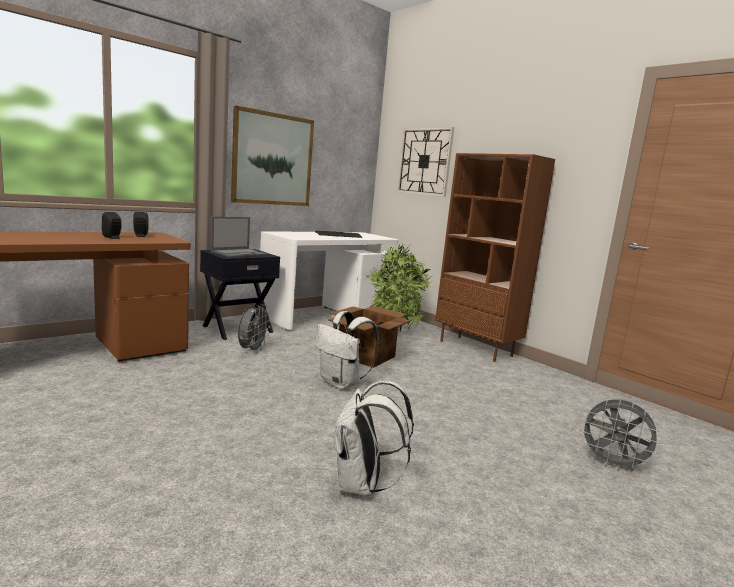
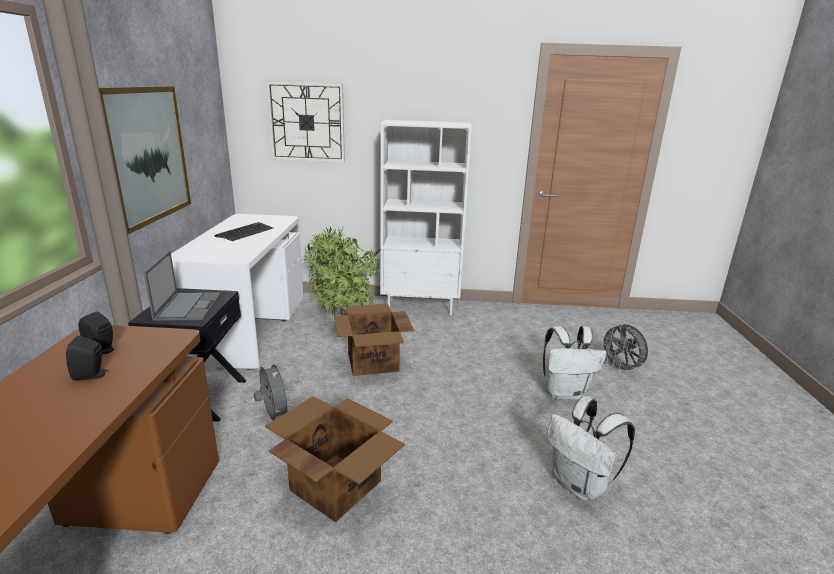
camera: 45 degrees left, 10 degrees up
white backpack [315,311,379,389] -> white backpack moved to [543,326,607,400]
brown bookcase [435,153,555,362] -> white bookcase [380,120,472,315]
grey fan [579,399,663,472] -> grey fan turned 75 degrees clockwise [600,323,648,374]
none -> cardboard box [265,396,405,522]

